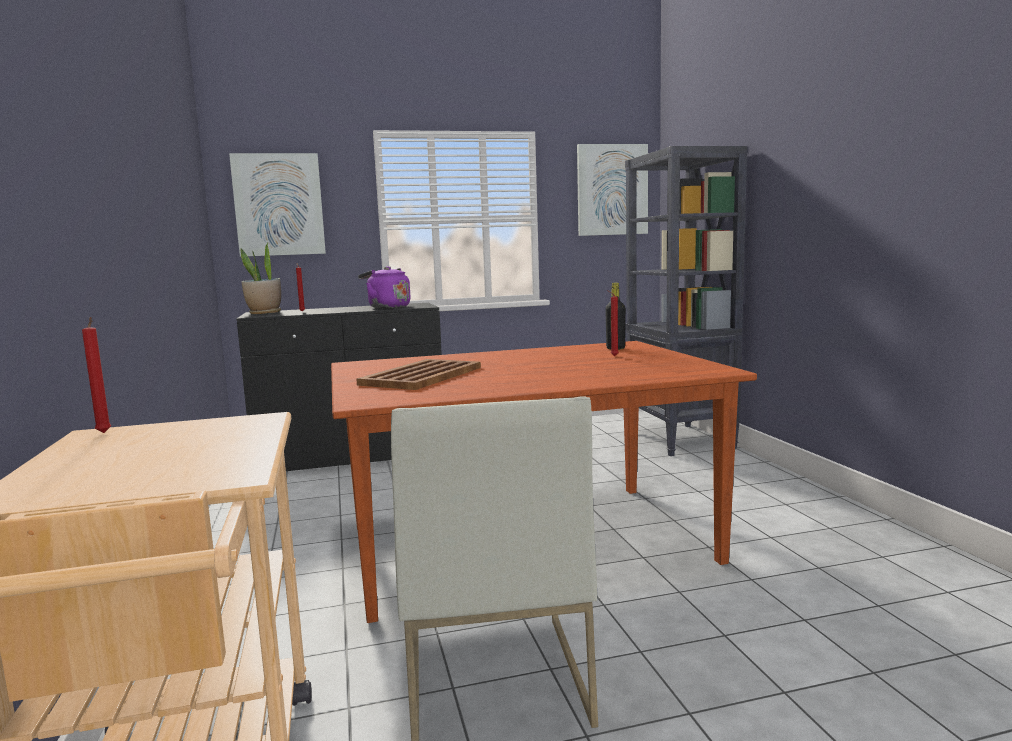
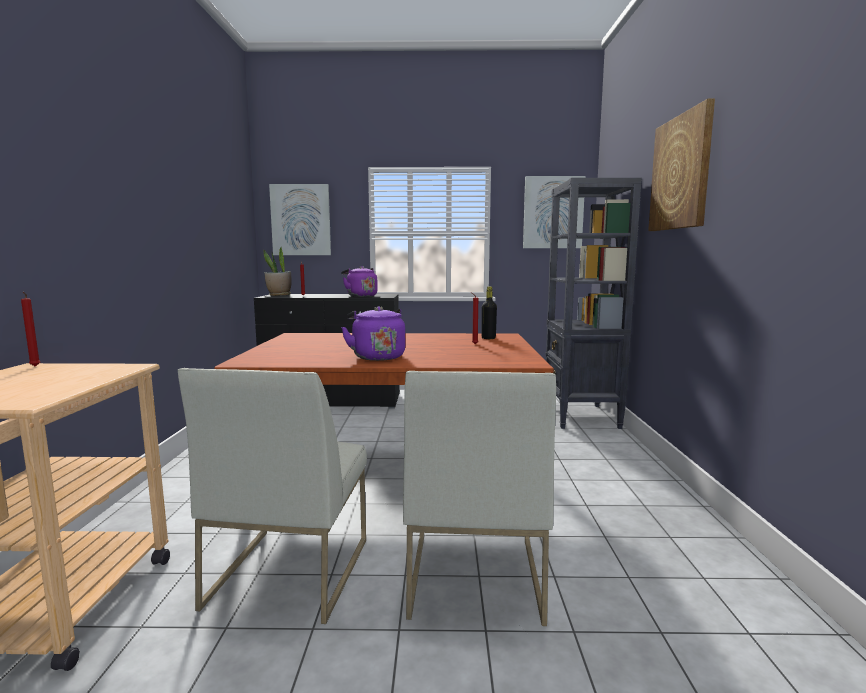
camera: 15 degrees right, 0 degrees up
brown tray [356,359,481,390] -> none
none -> purple kettle [341,306,405,361]
none -> white chair [403,371,556,626]
none -> picture [648,99,715,231]

